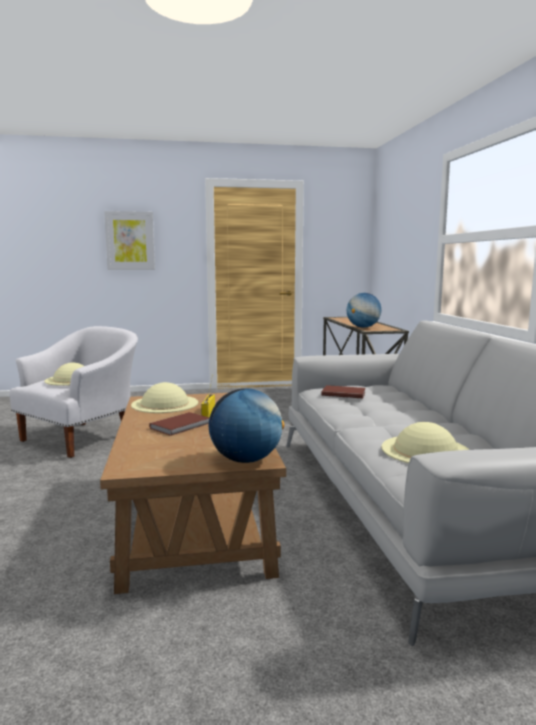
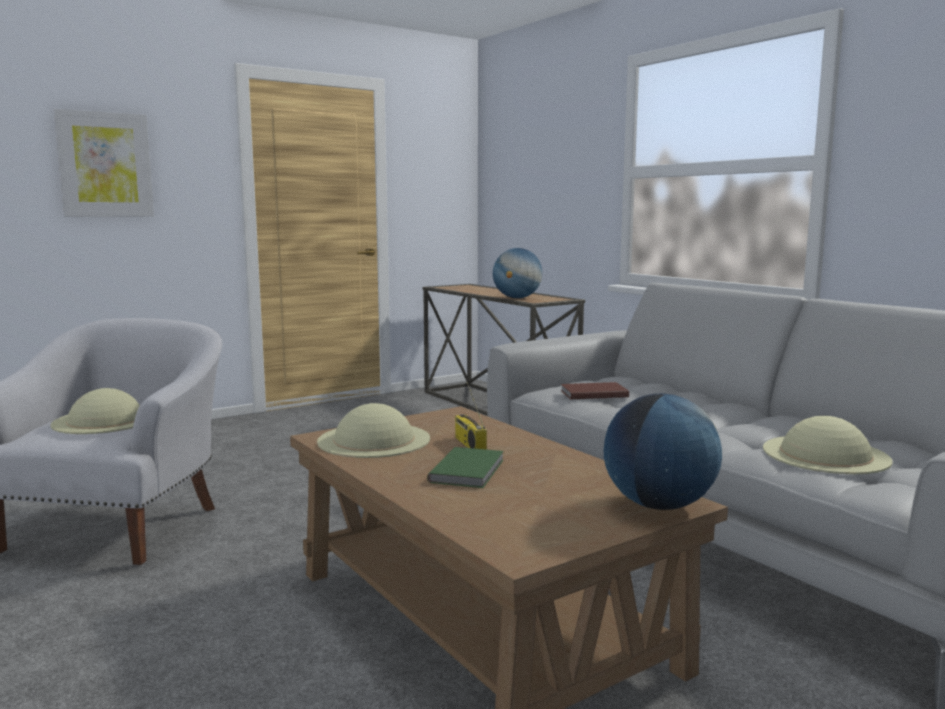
camera: 25 degrees left, 0 degrees up
brown book [149,412,209,436] -> green book [427,447,504,488]

